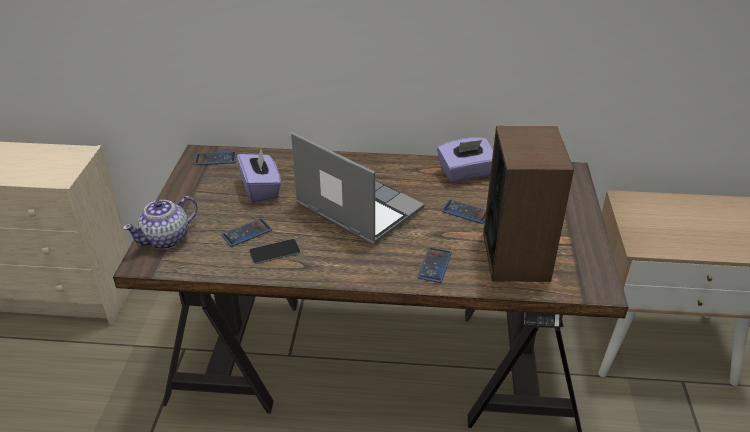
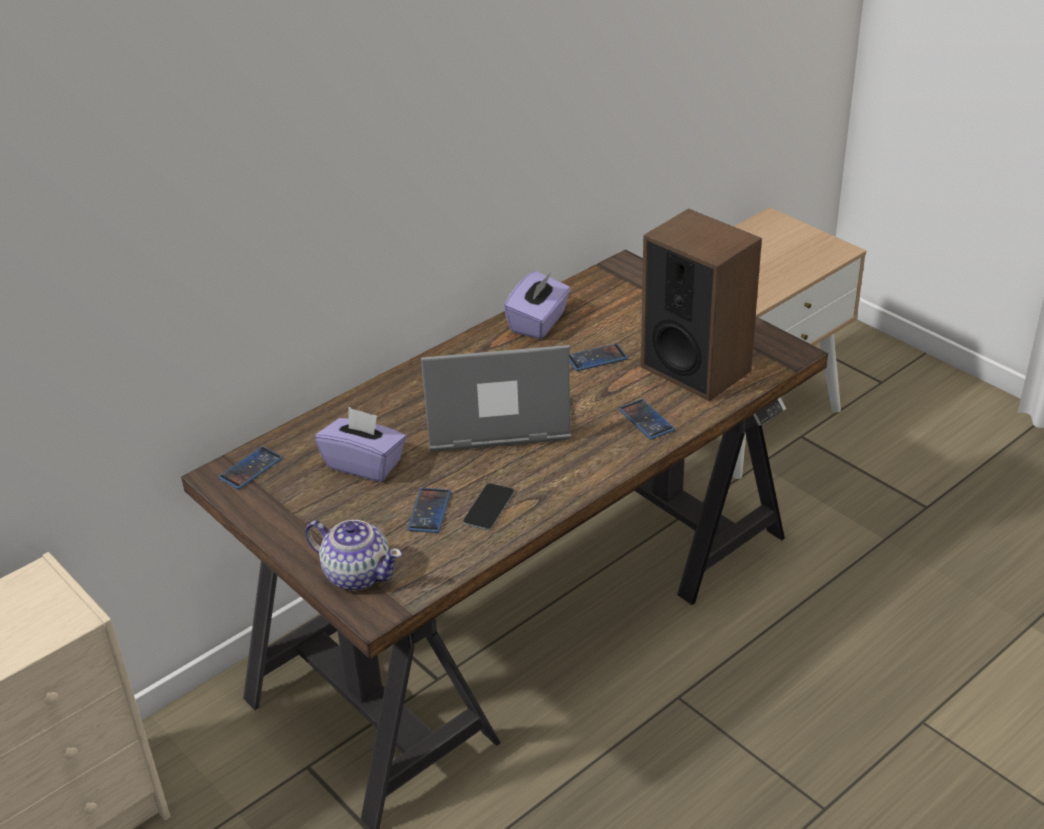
camera: 45 degrees left, 0 degrees up
teapot [122,196,198,249] -> teapot turned 60 degrees counterclockwise [305,520,402,590]

